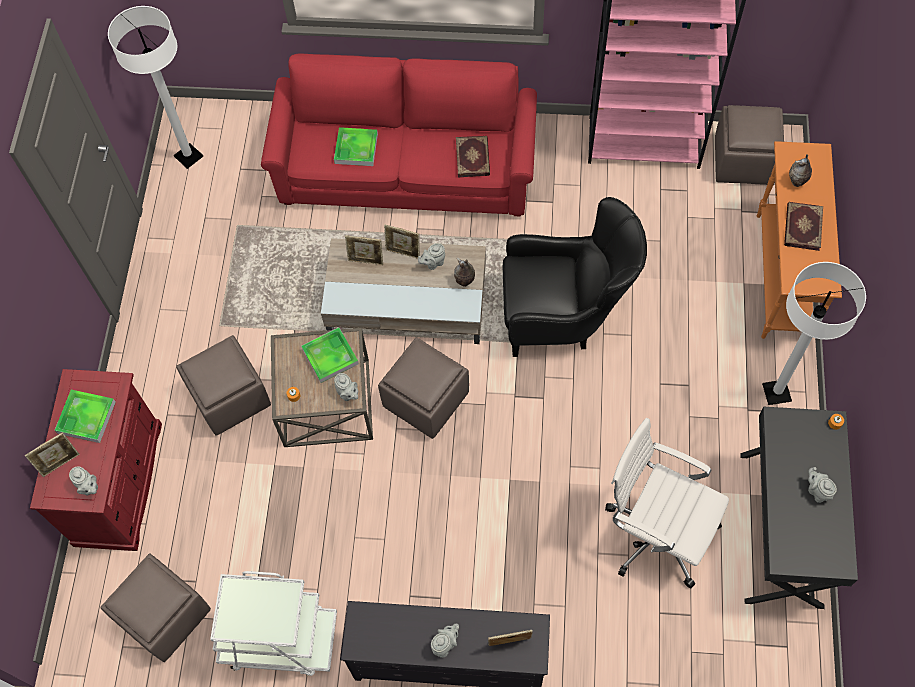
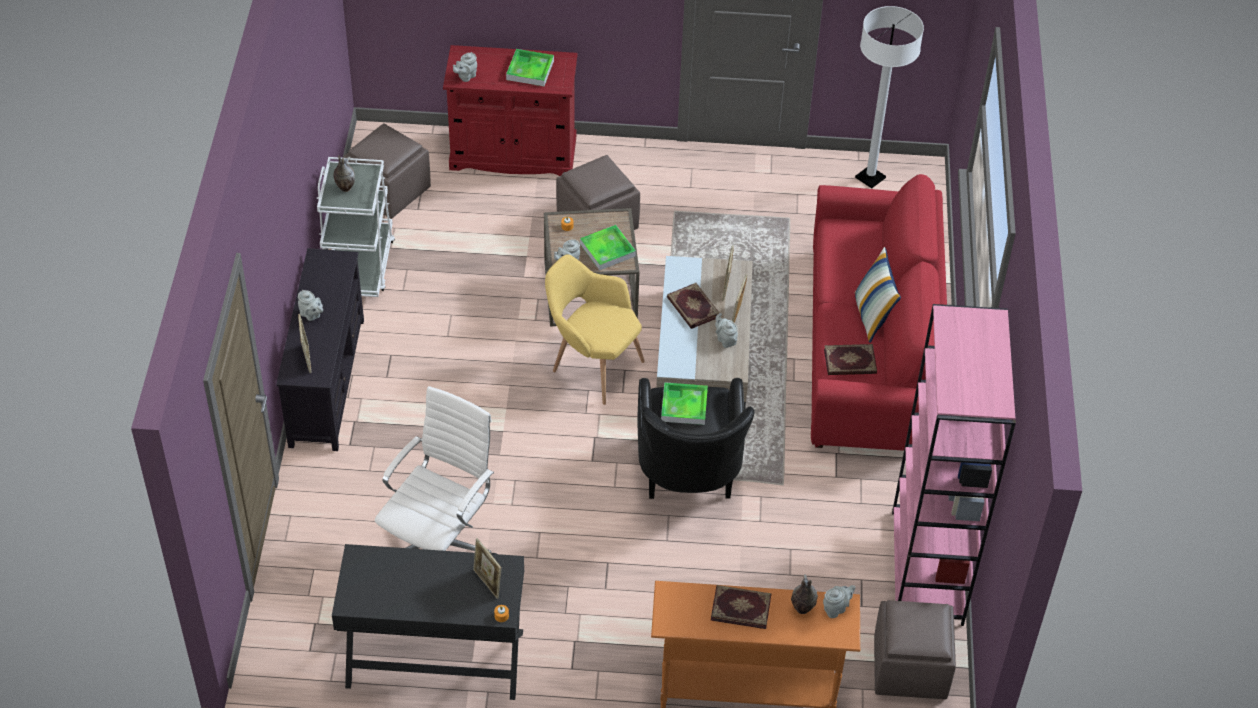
camera: 85 degrees right, 15 degrees down
picture frame [25,432,79,477] -> picture frame moved to [473,538,502,599]
tray [334,127,378,166] -> tray moved to [661,382,708,425]
brown ottoman [378,337,469,439] -> yellow armchair [545,255,645,405]
vase [454,258,475,287] -> vase moved to [334,155,355,192]
white floor lamp [762,262,866,405] -> none
grey teapot [808,467,837,503] -> grey teapot moved to [823,585,855,618]
none -> book [667,283,719,329]
none -> pillow [855,247,901,343]

